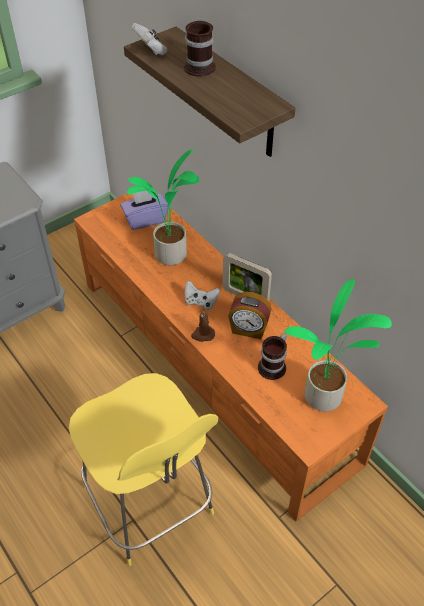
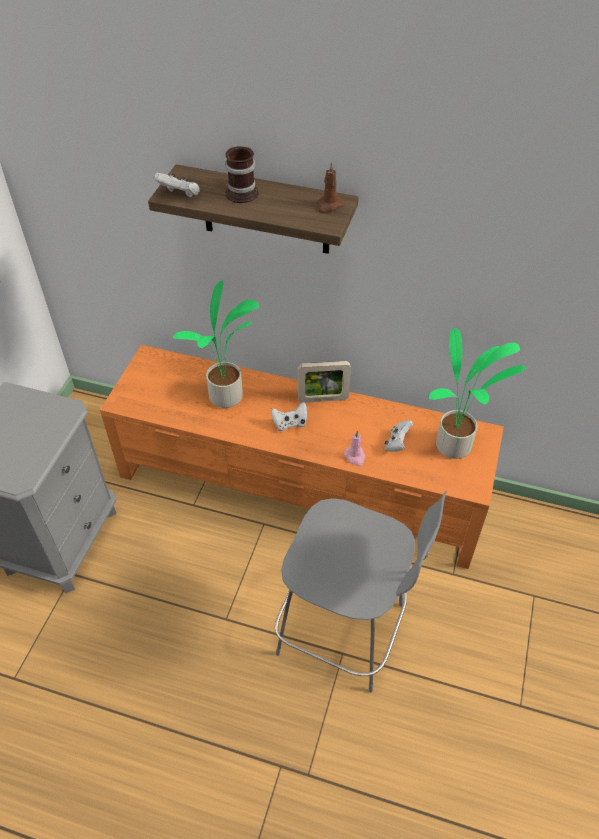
camera: 35 degrees left, 0 degrees up
yellow stool [69,373,218,566] -> grey stool [275,491,447,693]
purple tissue box [120,191,169,230] -> none
brown candle [191,310,215,342] -> brown candle moved to [317,162,344,213]
alarm clock [228,292,271,339] -> none
mug [258,333,287,380] -> white game controller [385,420,413,452]
none -> pink candle [344,431,365,466]

